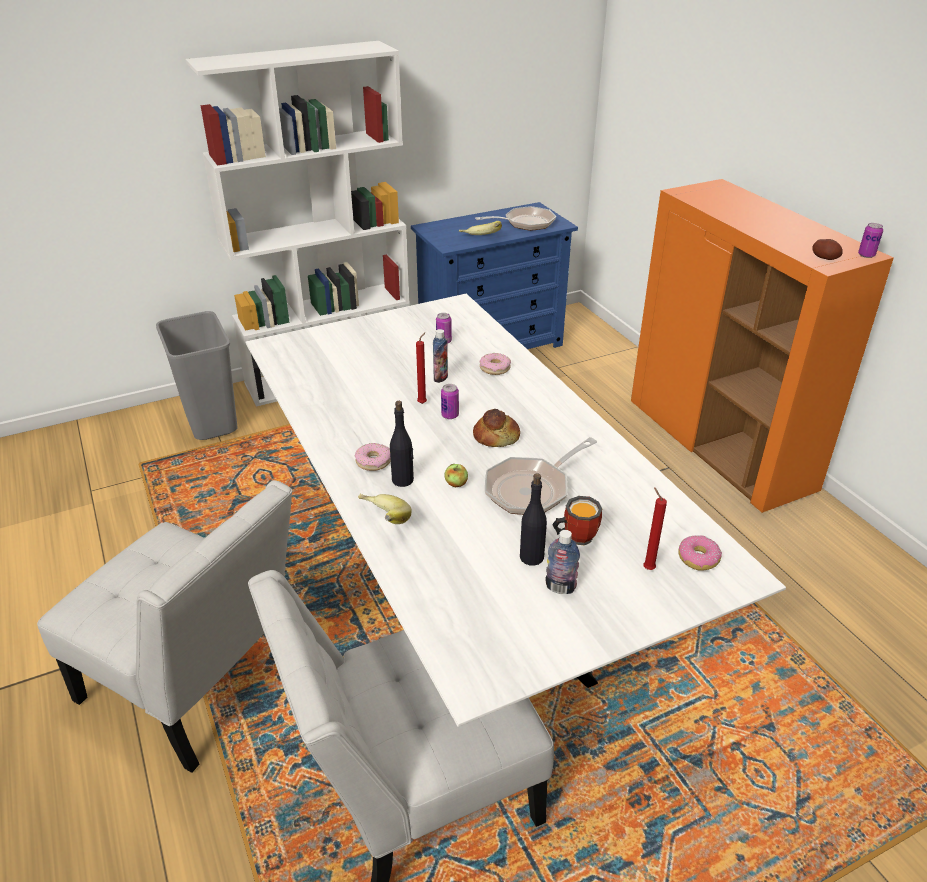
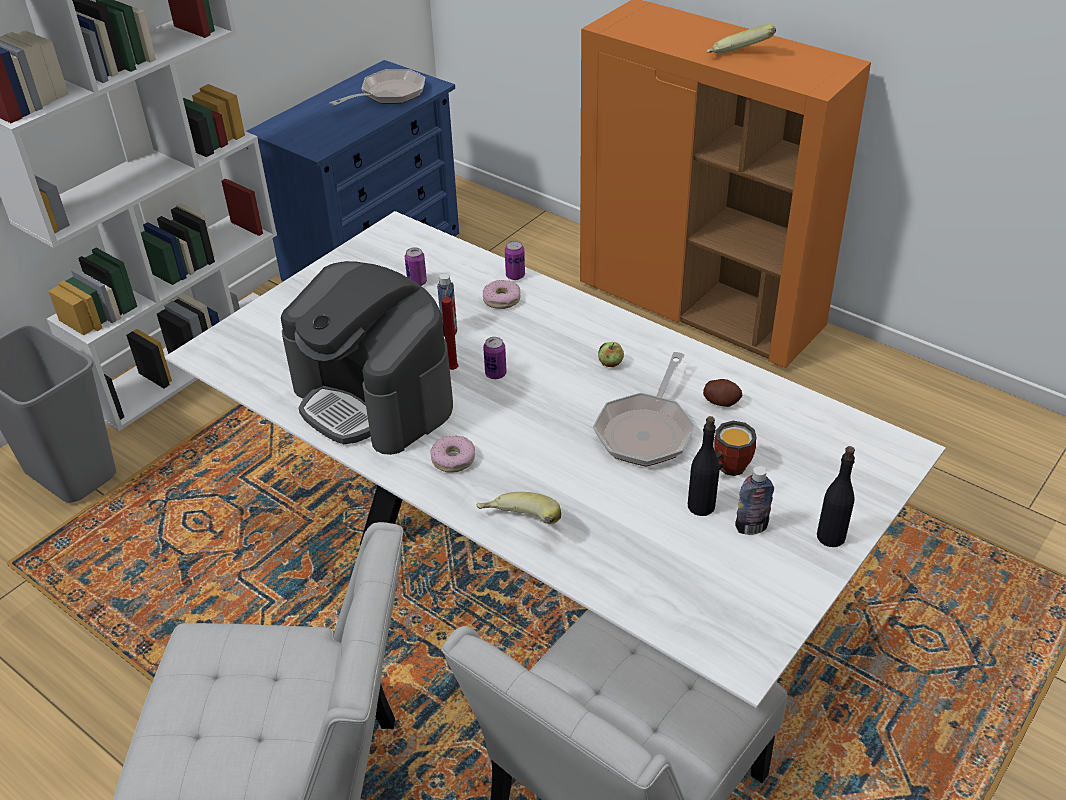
camera: 25 degrees left, 5 degrees up
black bottle [390,401,414,487] -> black bottle moved to [817,446,855,547]
apple [445,464,468,487] -> apple moved to [598,342,624,367]
banana [459,221,502,235] -> banana moved to [706,24,776,54]
bread [473,409,520,447] -> none
red candle [643,487,667,570] -> none
donut [678,535,722,571] -> none
potato [812,239,843,260] -> potato moved to [703,379,743,407]
can [858,223,883,258] -> can moved to [505,241,525,280]
none -> coffee machine [281,261,453,455]

